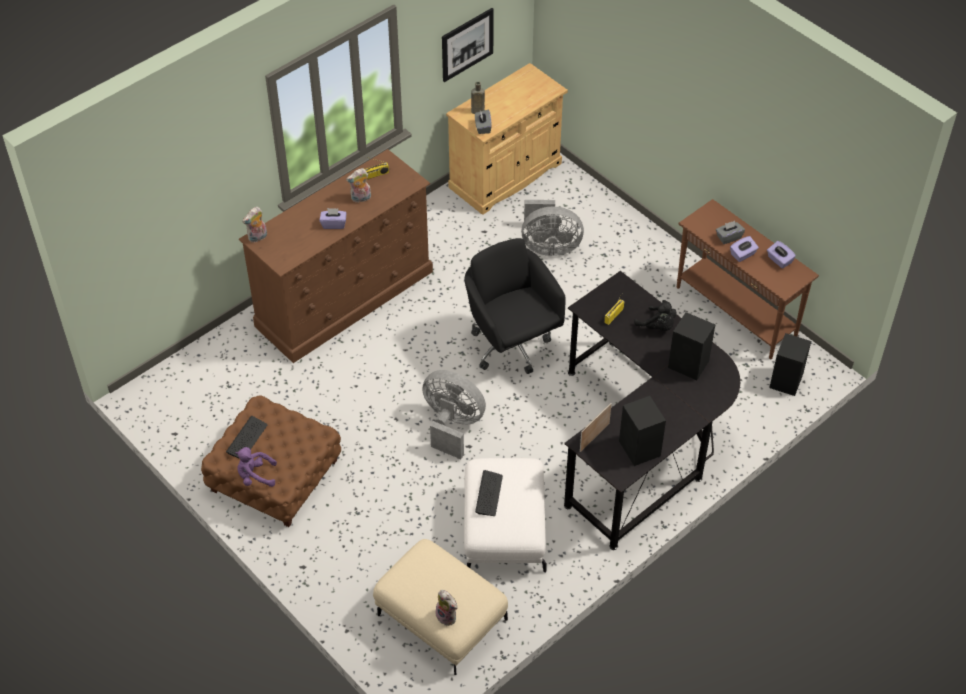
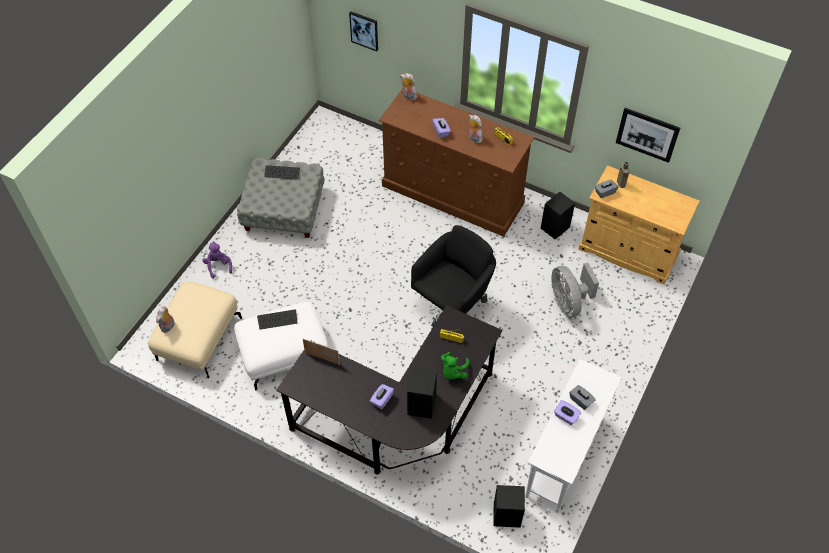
camera: 70 degrees right, 5 degrees up
brown ottoman [201,395,341,527] -> grey ottoman [237,158,325,238]
purple plush toy [235,447,277,487] -> purple plush toy moved to [202,241,232,279]
grey fan [422,370,486,459] -> none
black speaker [619,396,666,466] -> black speaker moved to [541,192,575,240]
black plush toy [634,300,677,331] -> green plush toy [441,352,470,380]
brown console table [677,199,819,359] -> white console table [525,359,622,513]
purple tissue box [767,241,796,269] -> purple tissue box moved to [370,384,394,409]
none -> picture [349,11,378,51]

